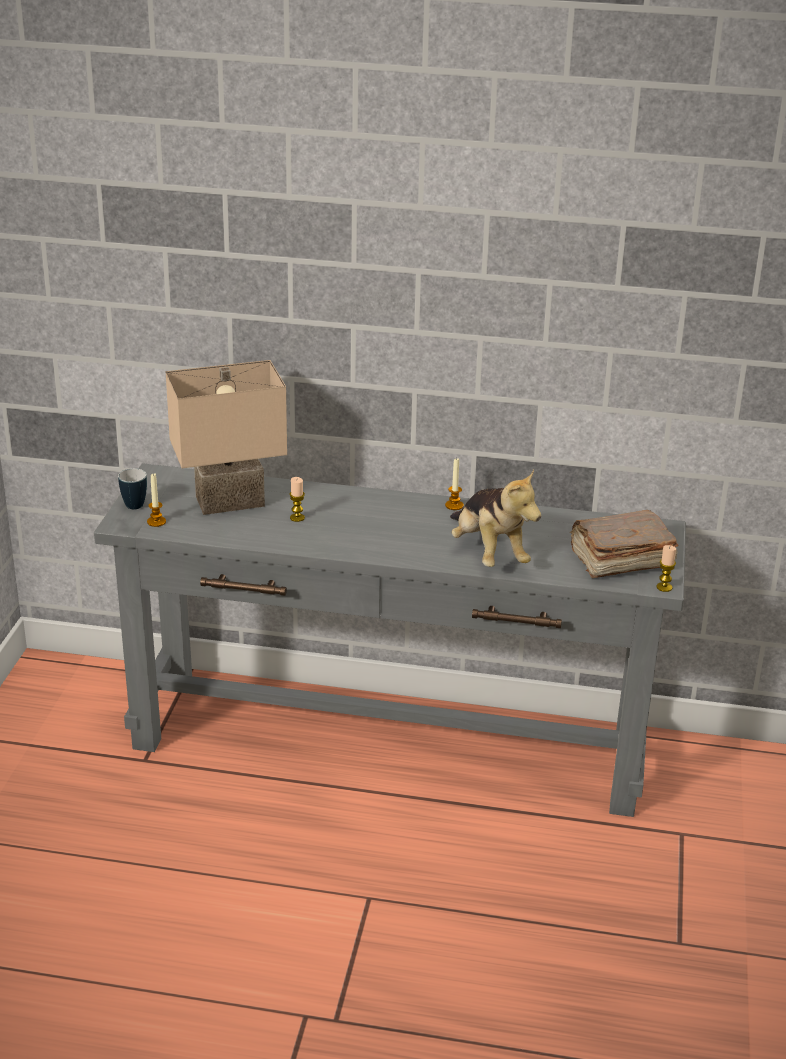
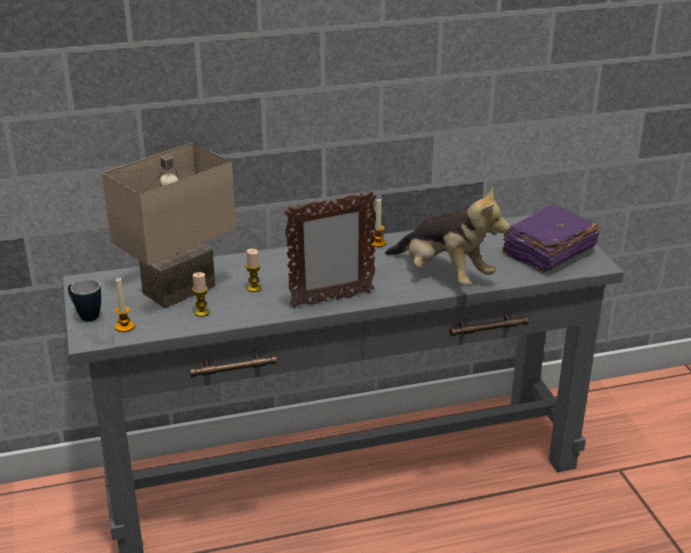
camera: 25 degrees left, 0 degrees up
brown book [570,510,678,578] -> purple book [502,205,600,273]
candle [657,545,676,592] -> candle moved to [192,272,209,317]
none -> picture frame [284,191,377,308]

